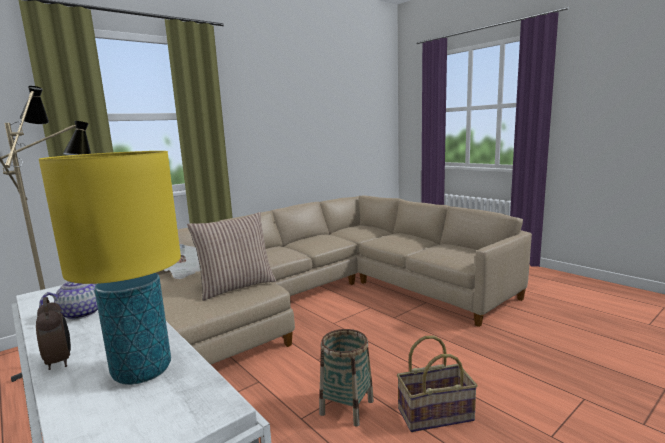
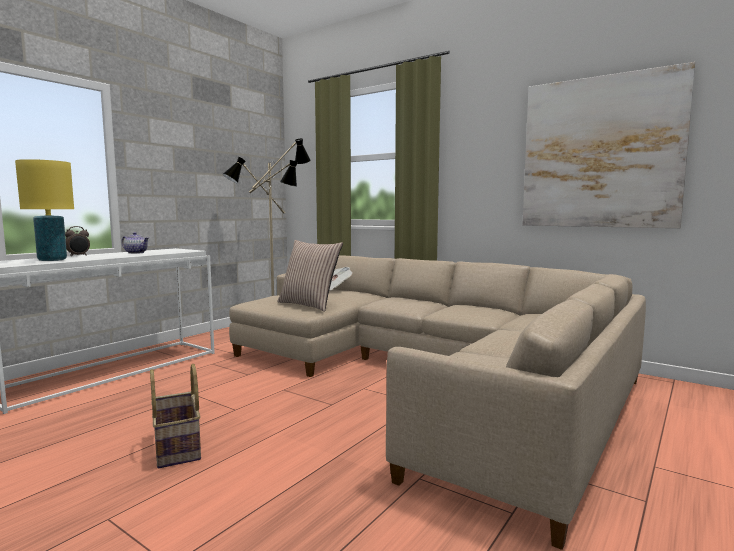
camera: 75 degrees right, 5 degrees down
basket [319,329,374,426] -> none
none -> picture [522,62,695,228]

